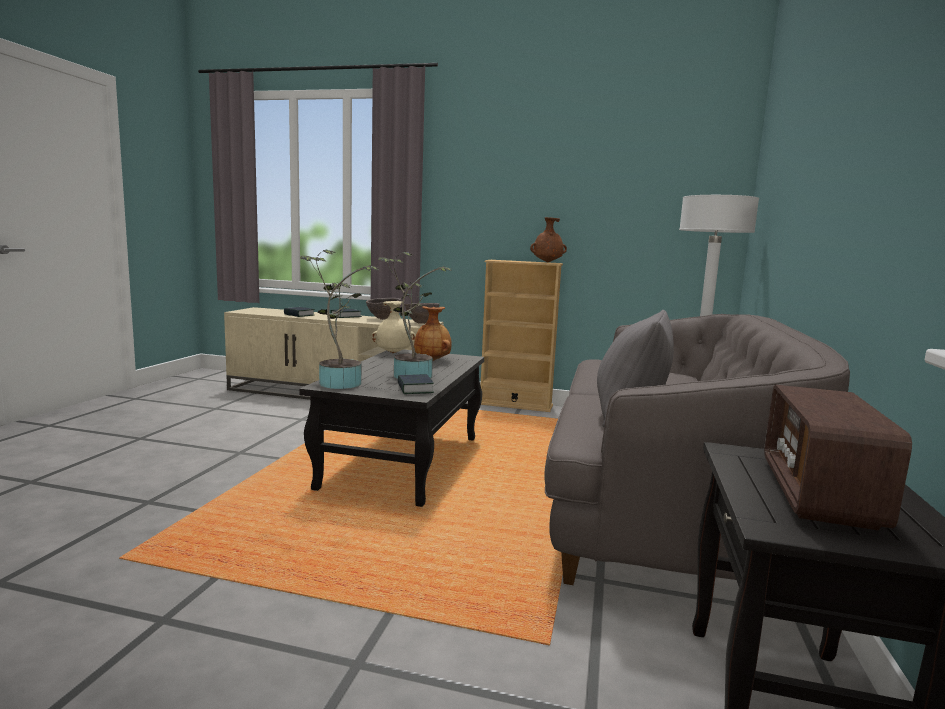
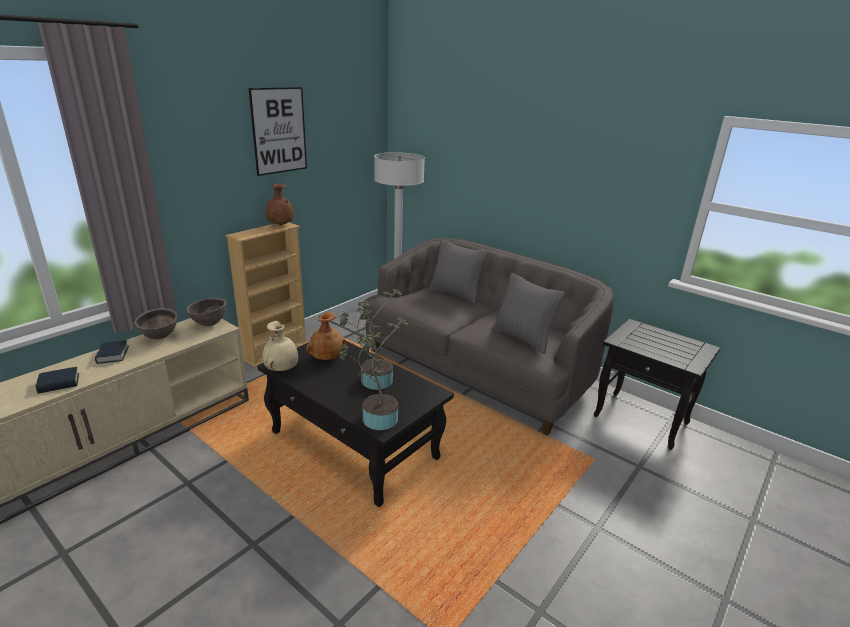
camera: 65 degrees left, 15 degrees up
book [398,374,434,394] -> none
radio [764,385,912,530] -> none
none -> picture [249,87,307,176]
none -> grey pillow [429,240,488,303]

